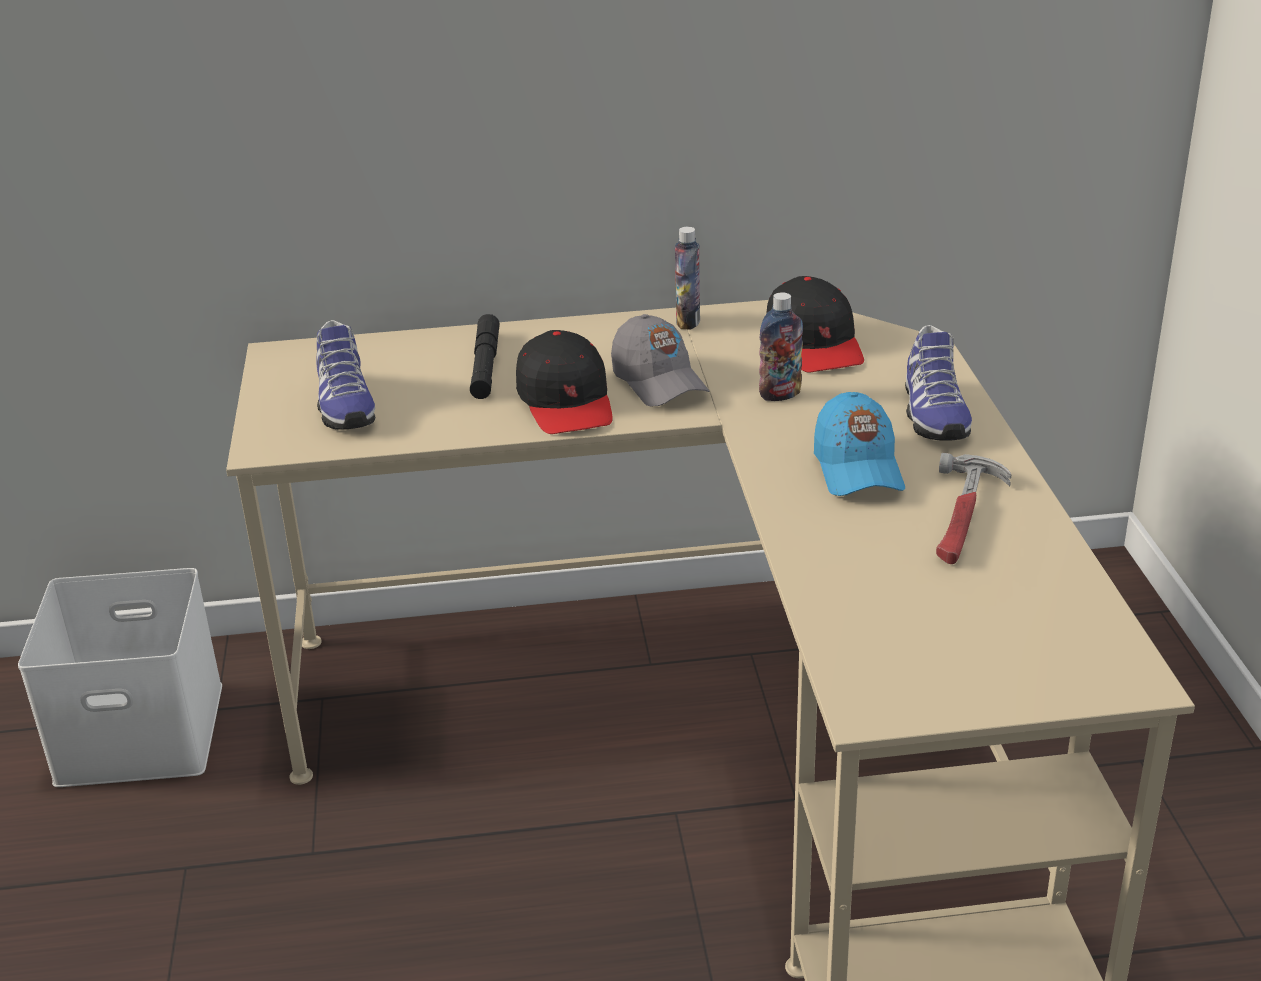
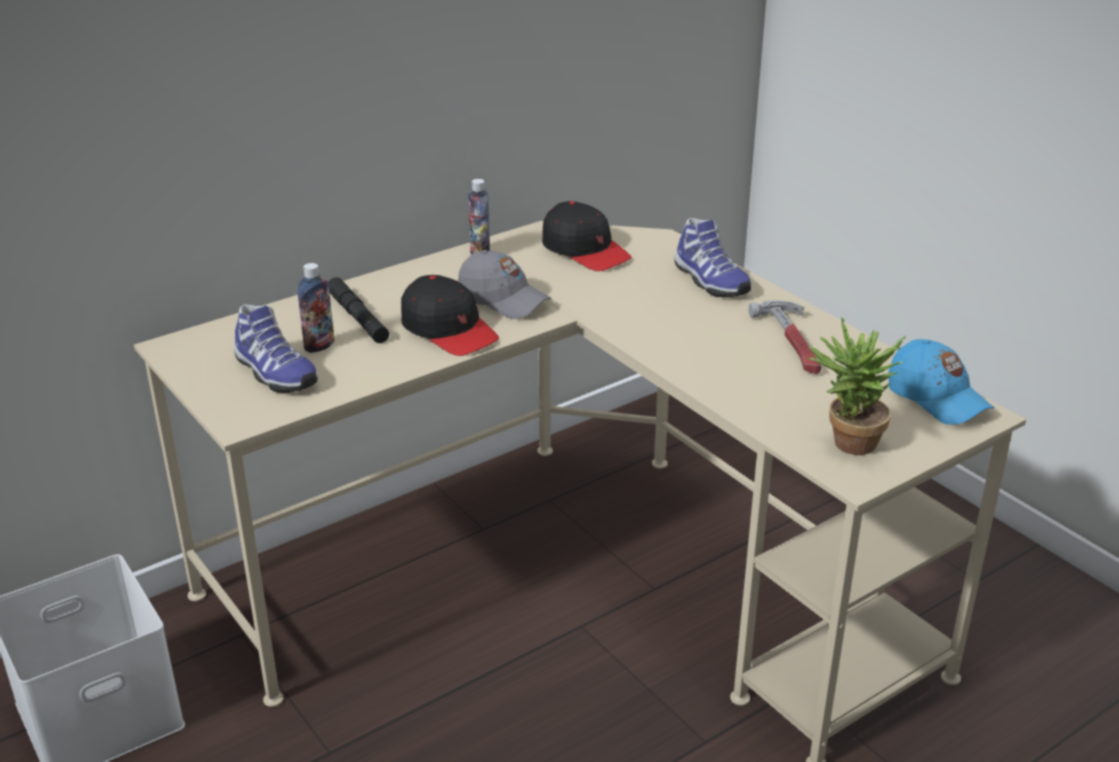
camera: 30 degrees left, 0 degrees up
bottle [759,292,803,401] -> bottle moved to [298,263,334,353]
blue cap [814,392,905,496] -> blue cap moved to [888,339,994,425]
none -> potted plant [807,317,906,455]

